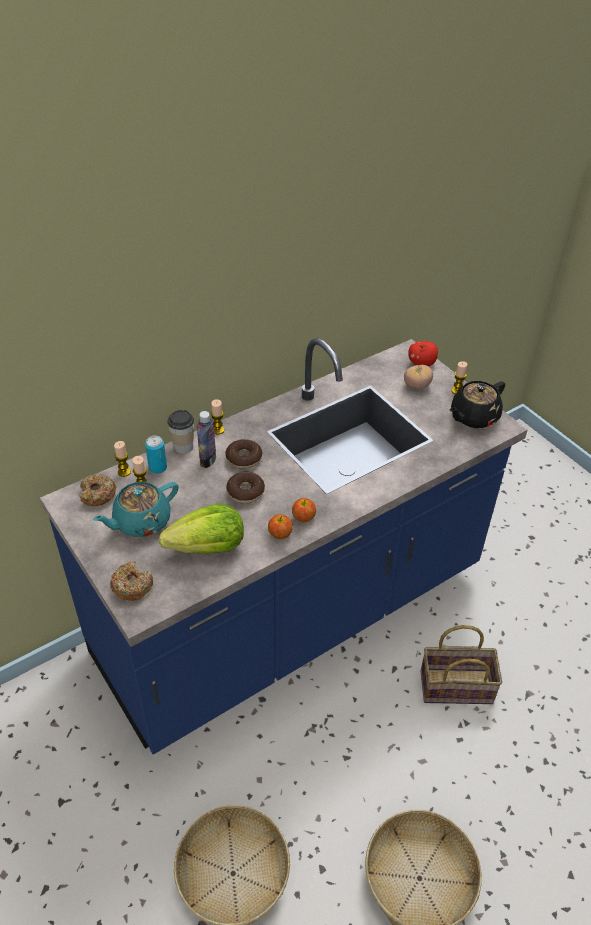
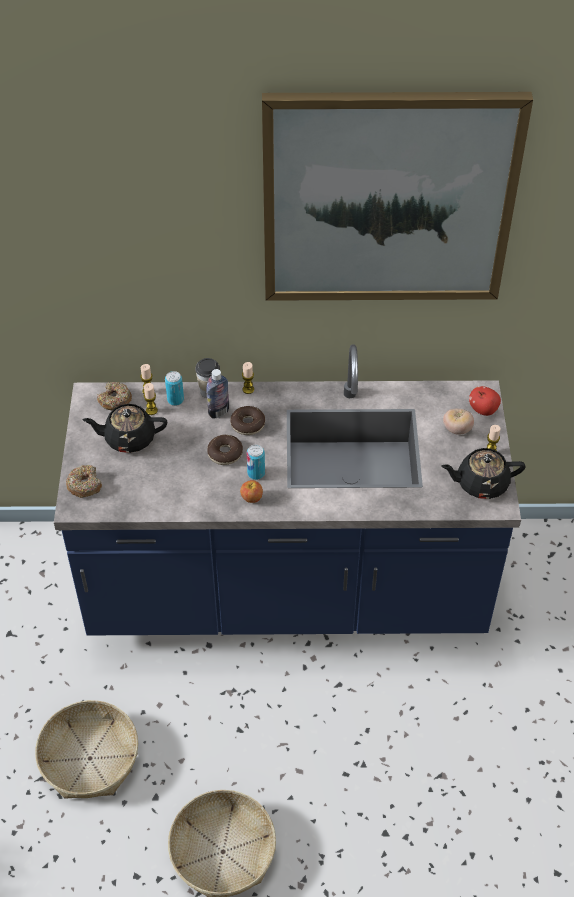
camera: 35 degrees right, 5 degrees up
turquoise teapot [93,482,179,537] -> black teapot [83,404,167,453]
lettuce [159,504,244,554] -> none
apple [268,514,293,539] -> none
basket [421,625,502,704] -> none
none -> can [247,444,265,480]
none -> picture [262,92,533,301]

